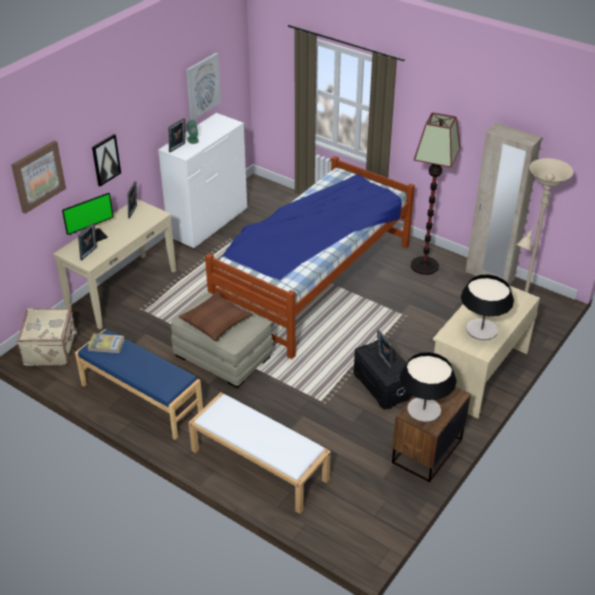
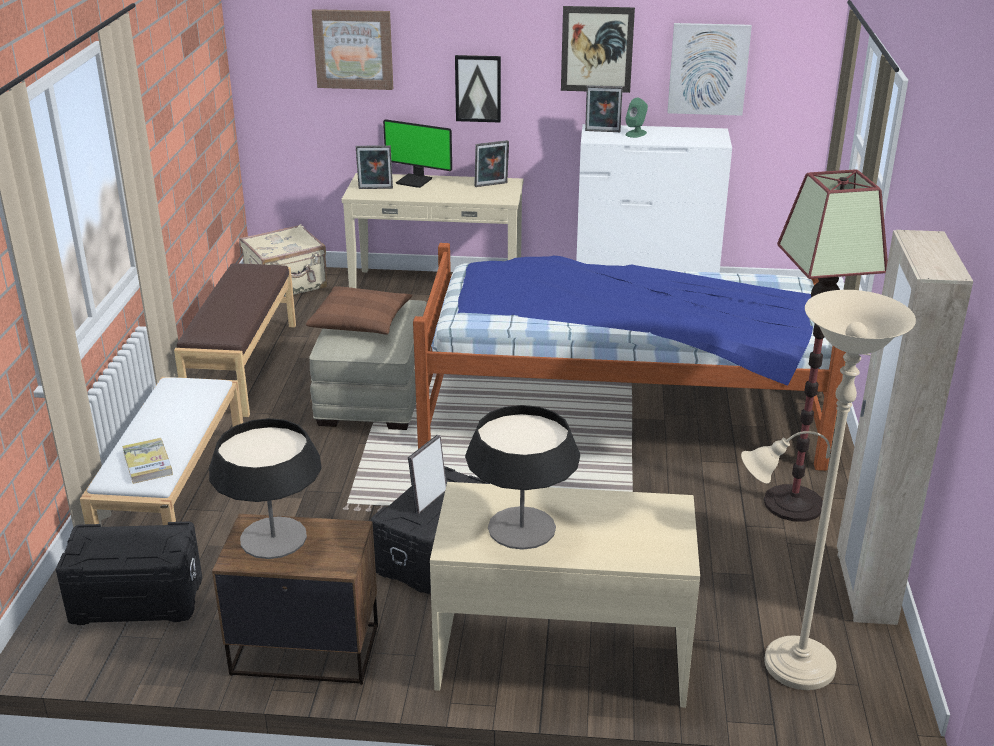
camera: 60 degrees right, 10 degrees down
blue bench [75,329,203,440] -> brown bench [174,264,296,417]
book [87,334,125,353] -> book moved to [122,438,173,484]
none -> black storage box [56,522,202,625]
none -> picture [561,6,635,93]

